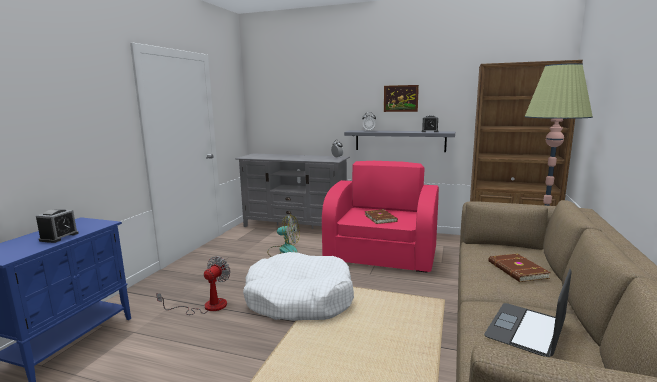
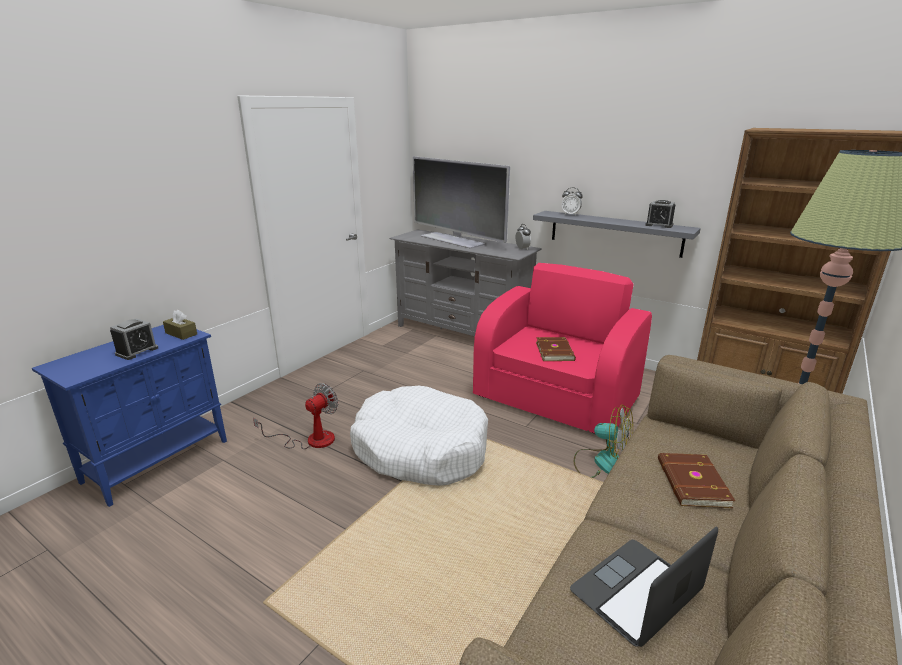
camera: 15 degrees right, 10 degrees up
fan [267,214,300,257] -> fan moved to [574,405,633,478]
picture [384,85,419,112] -> none
none -> brown tissue box [163,310,197,340]
none -> television [413,156,510,249]

